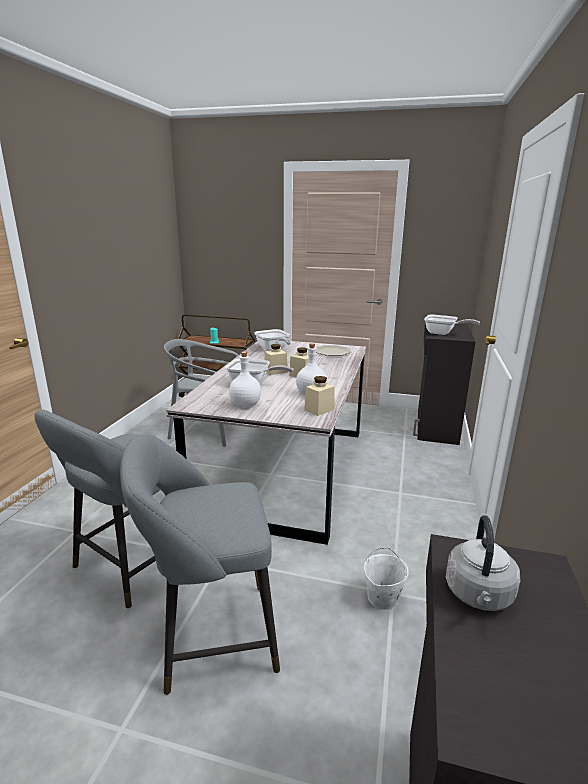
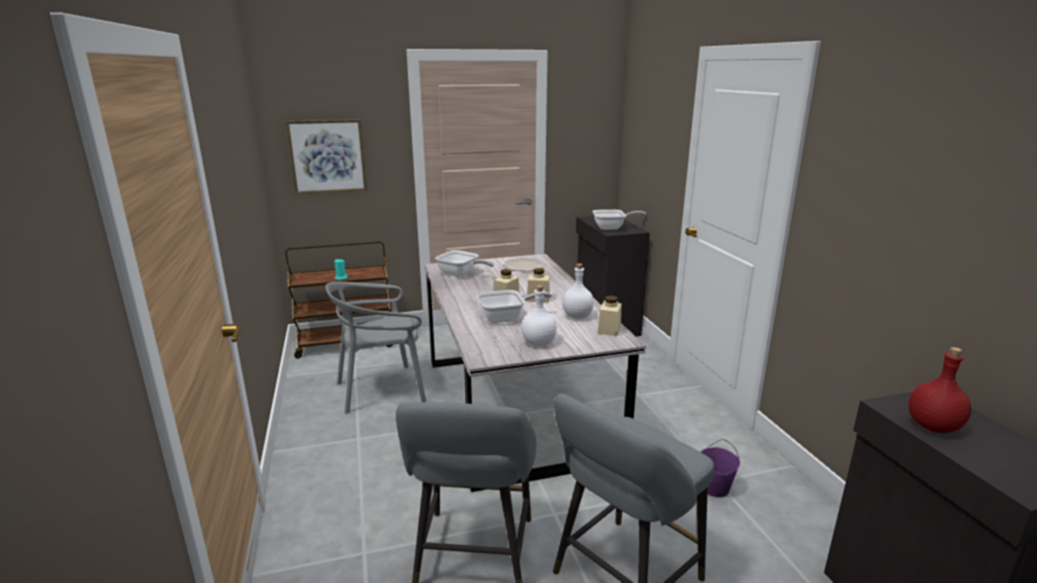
camera: 30 degrees left, 0 degrees up
white bucket [364,547,409,610] -> purple bucket [701,439,740,498]
grey kettle [446,515,520,611] -> red bottle [908,347,971,433]
none -> picture [285,119,367,194]

